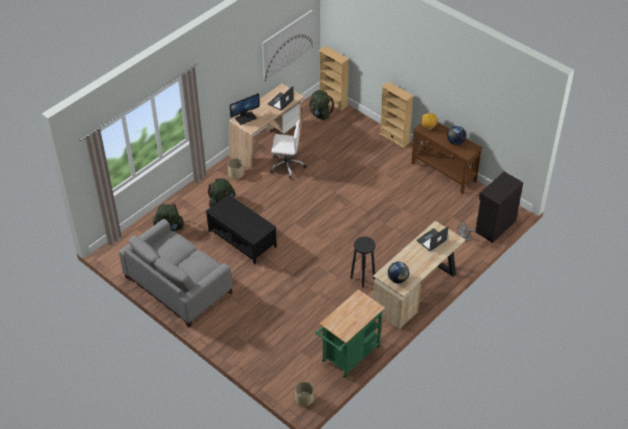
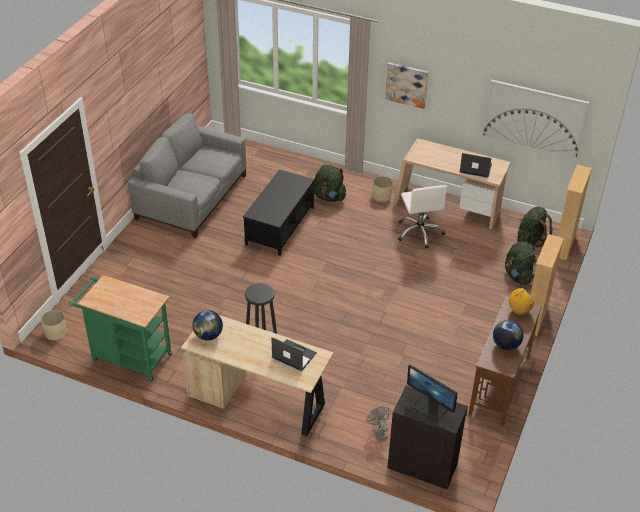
camera: 70 degrees right, 5 degrees down
green backpack [153,204,184,232] -> green backpack moved to [505,241,540,285]
monitor [230,93,260,125] -> monitor moved to [407,365,458,422]
none -> picture [385,63,428,109]

